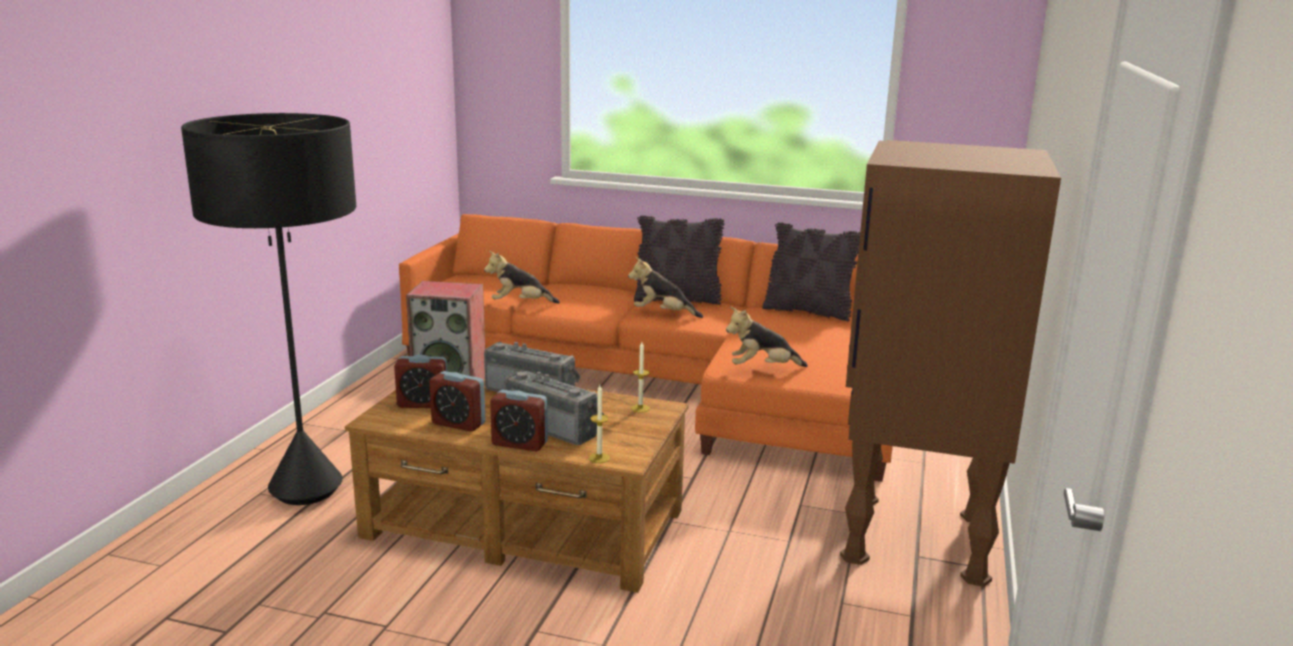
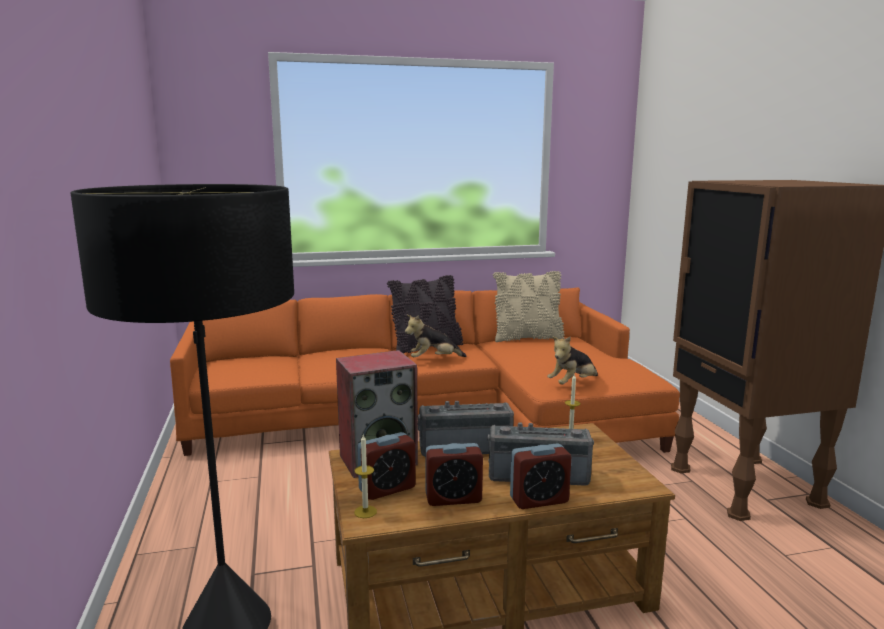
camera: 30 degrees left, 5 degrees down
plush toy [484,251,560,304] -> none
candle [589,385,610,463] -> candle moved to [354,435,377,518]
black pillow [762,222,860,321] -> beige pillow [493,271,565,342]

